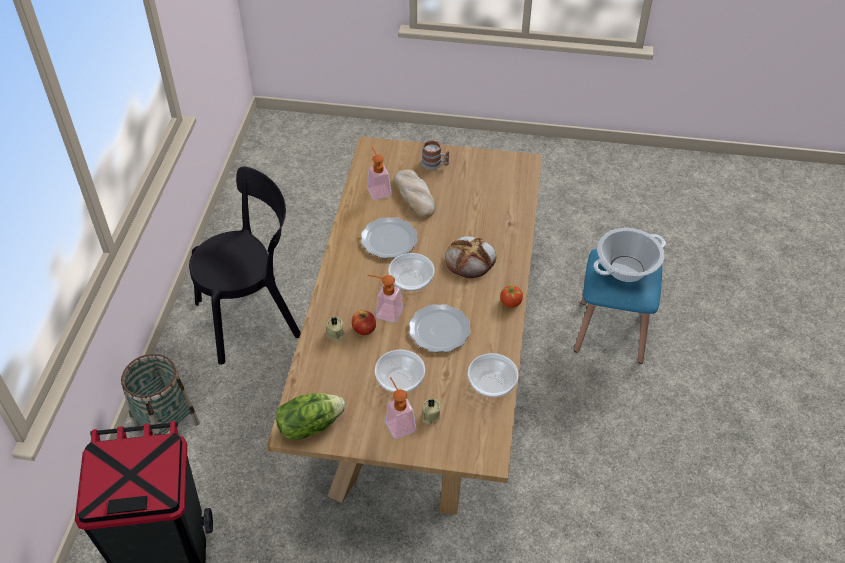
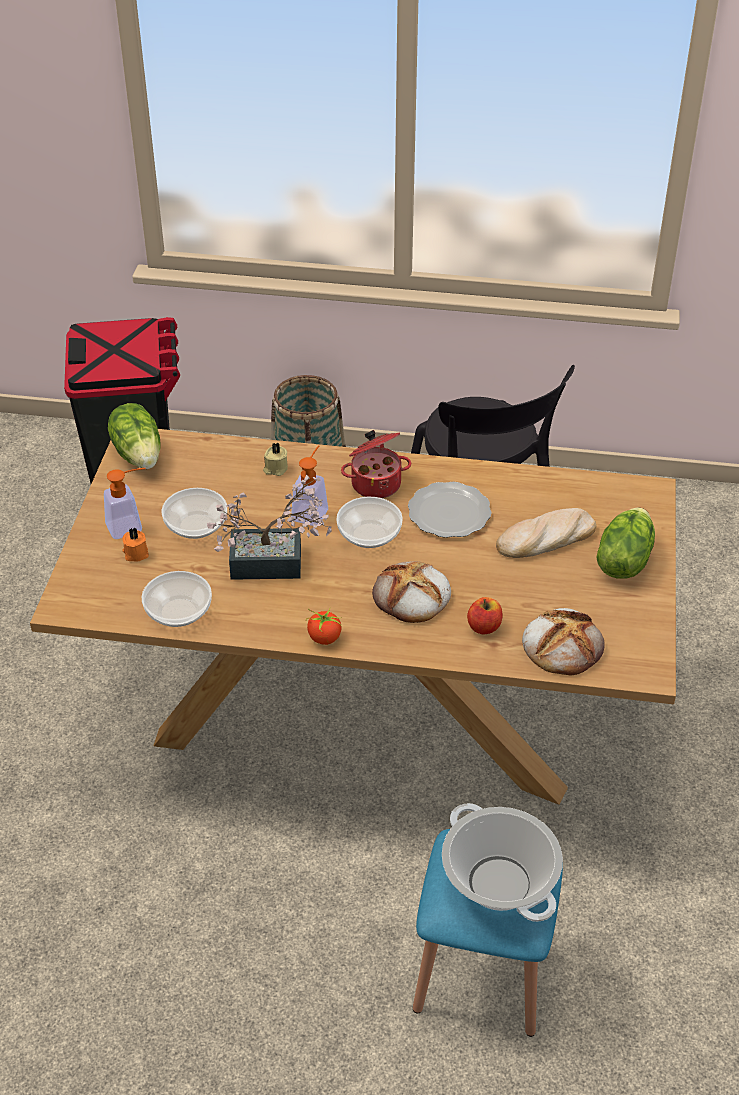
camera: 90 degrees right, 5 degrees down
apple [351,310,376,335] -> apple moved to [467,597,502,634]
soap dispenser [368,147,391,200] -> none
plate [409,304,471,352] -> potted plant [207,475,332,580]
mug [421,140,449,170] -> lettuce [596,507,655,579]
beige candle [422,399,441,424] -> orange candle [122,528,149,562]
none -> cooking pot [341,430,411,498]
none -> bread [522,608,605,675]

